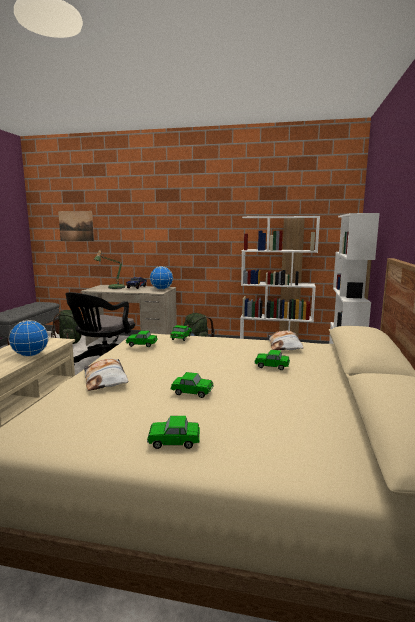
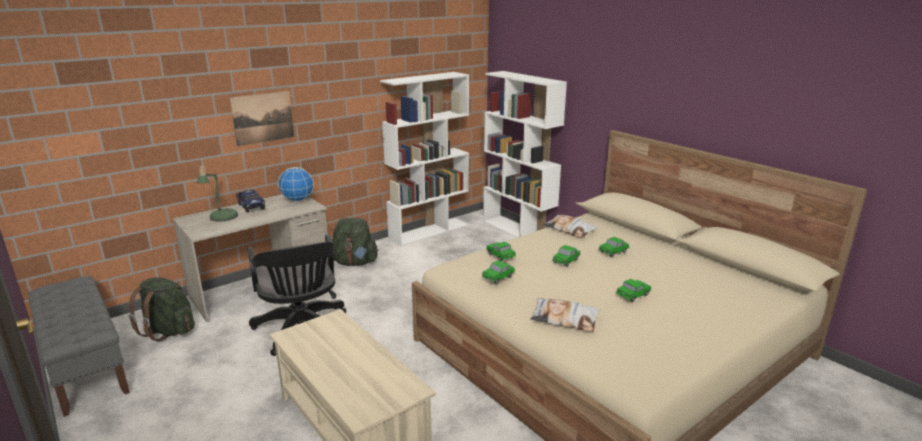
camera: 50 degrees left, 10 degrees up
globe [9,320,49,357] -> none
picture [58,211,94,241] -> picture moved to [230,91,294,146]
toy car [147,416,200,449] -> toy car moved to [552,245,580,267]

